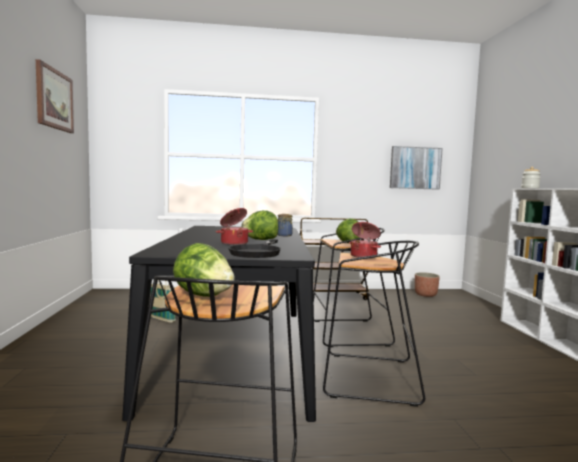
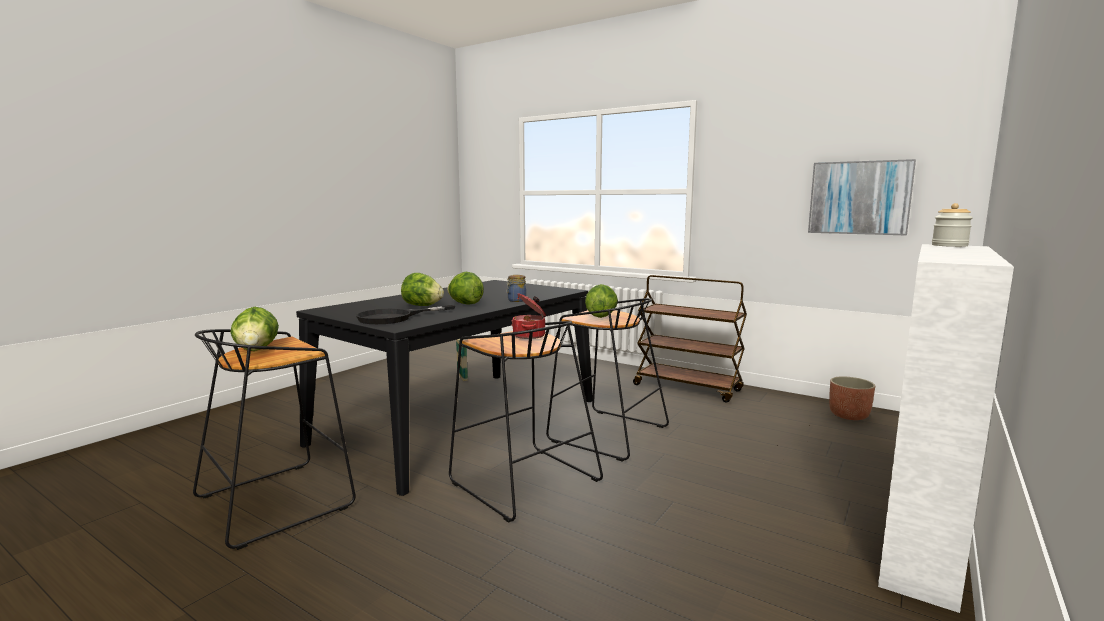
camera: 40 degrees right, 5 degrees up
picture [36,59,74,133] -> none
cooking pot [216,208,253,245] -> lettuce [401,273,444,306]

